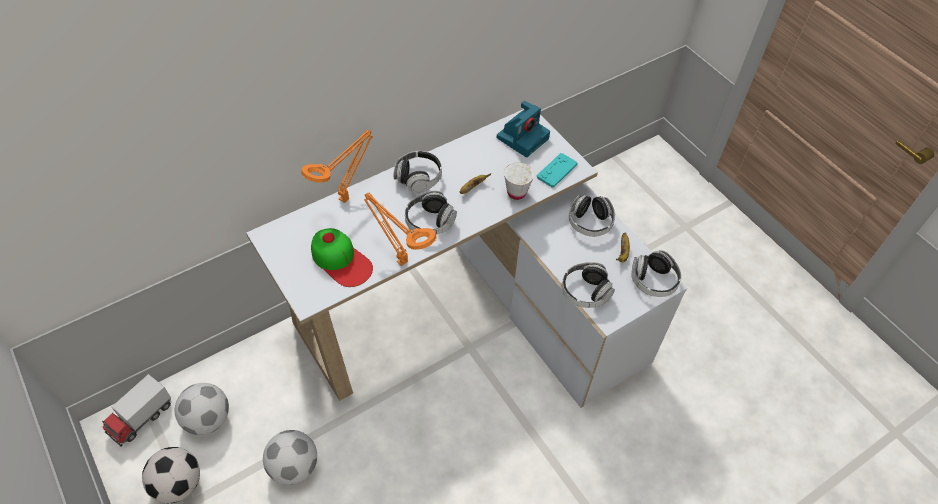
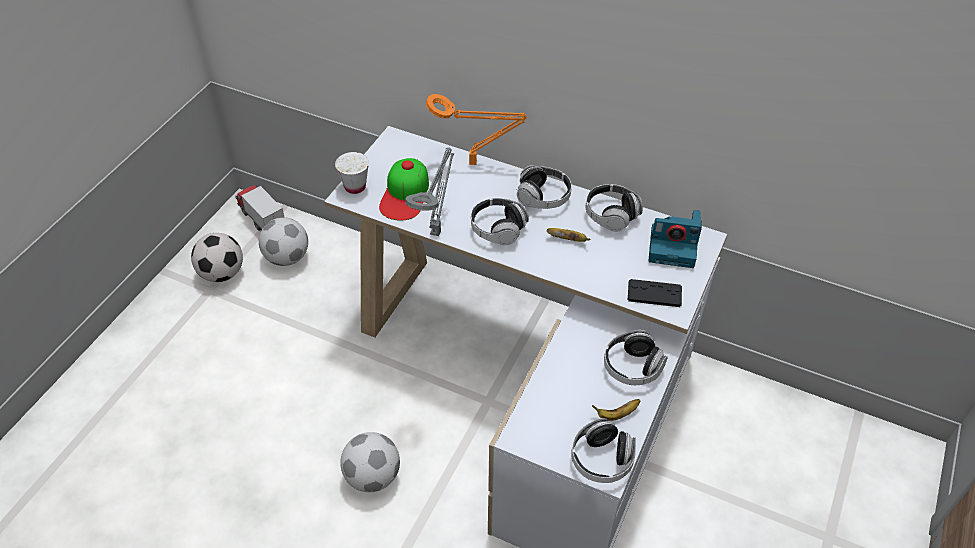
camera: 60 degrees right, 5 degrees down
toy truck [102,374,171,447] -> toy truck turned 45 degrees clockwise [235,185,284,231]
football [263,430,317,485] -> football moved to [340,432,400,492]
orange table lamp [364,193,437,266] -> grey table lamp [405,147,454,236]
white cup [504,162,534,200] -> white cup moved to [335,152,369,194]
turquoise game controller [537,153,577,188] -> black game controller [628,279,682,307]
headphones [562,262,615,308] -> headphones moved to [586,184,643,232]

